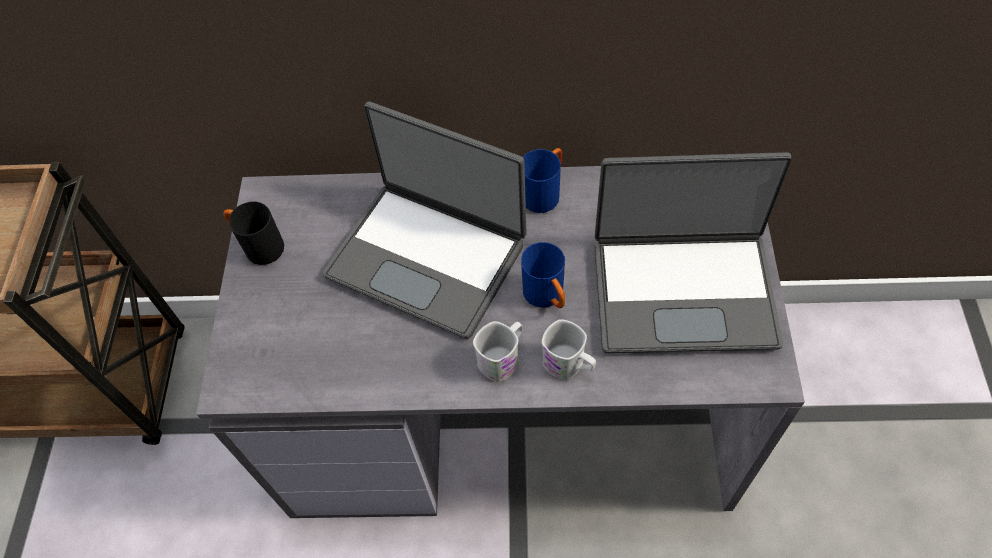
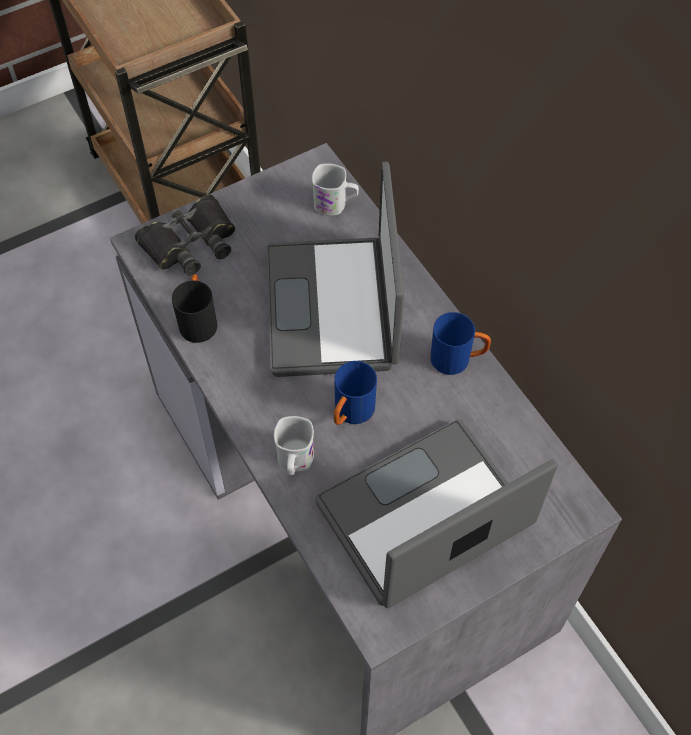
camera: 55 degrees right, 0 degrees up
black mug [224,202,284,265] -> black mug moved to [172,274,217,343]
white mug [473,321,522,382] -> white mug moved to [312,163,359,216]
laptop [595,152,792,354] -> laptop turned 90 degrees clockwise [315,419,558,609]
none -> black binoculars [135,194,235,276]

